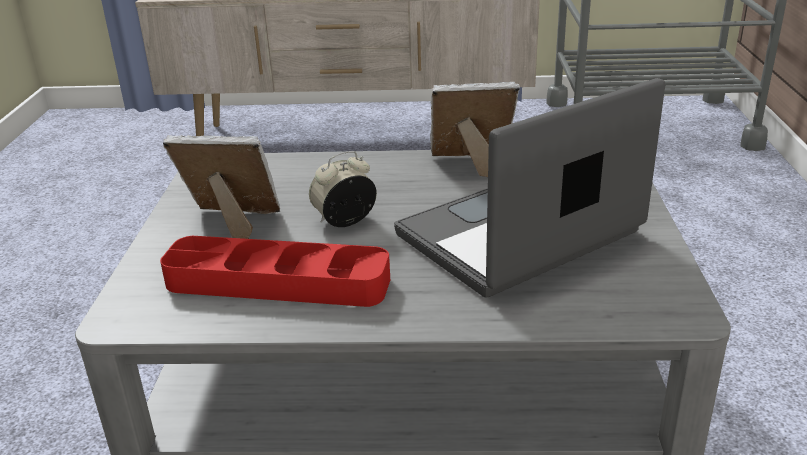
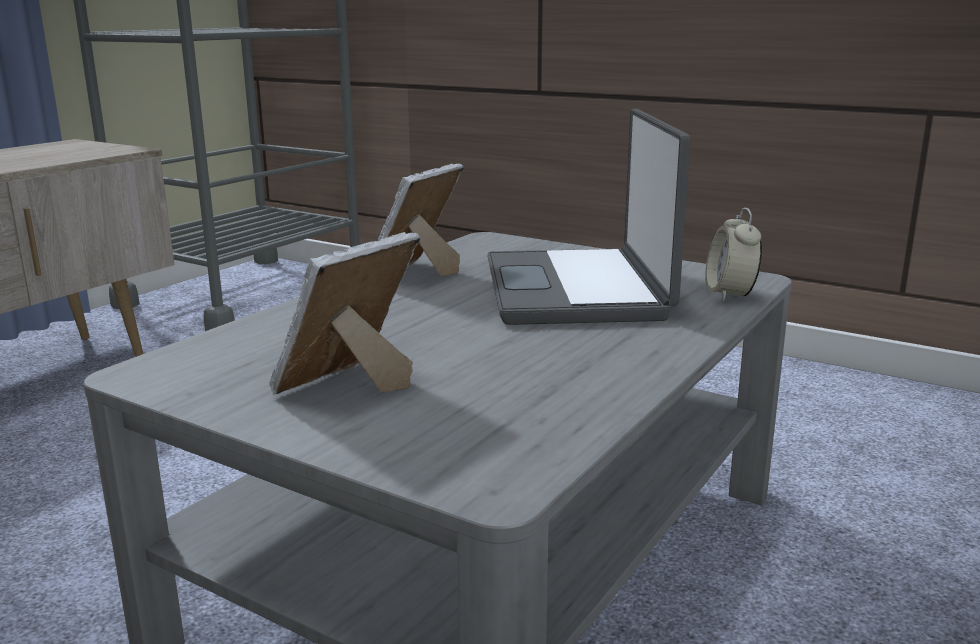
camera: 60 degrees left, 10 degrees down
red tray [160,236,390,307] -> none
alarm clock [309,151,377,227] -> alarm clock moved to [705,208,762,301]

